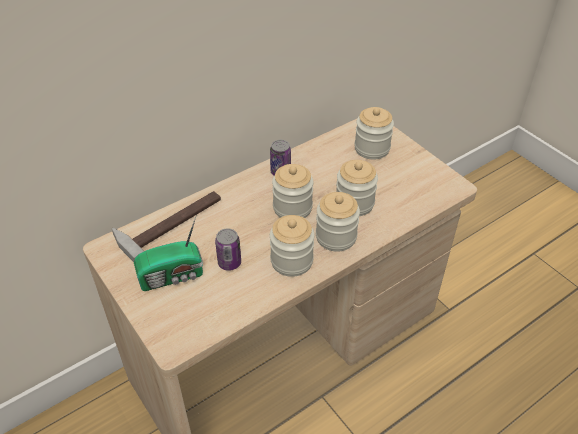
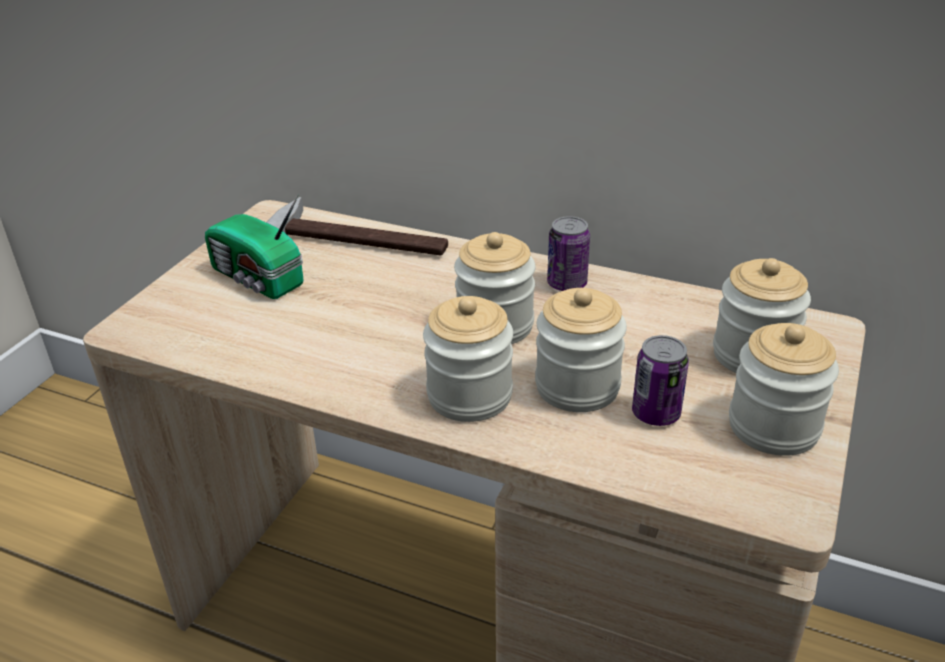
camera: 60 degrees right, 10 degrees down
can [215,228,241,271] -> can moved to [632,335,689,426]
jar [270,215,314,277] -> jar moved to [729,323,839,456]

